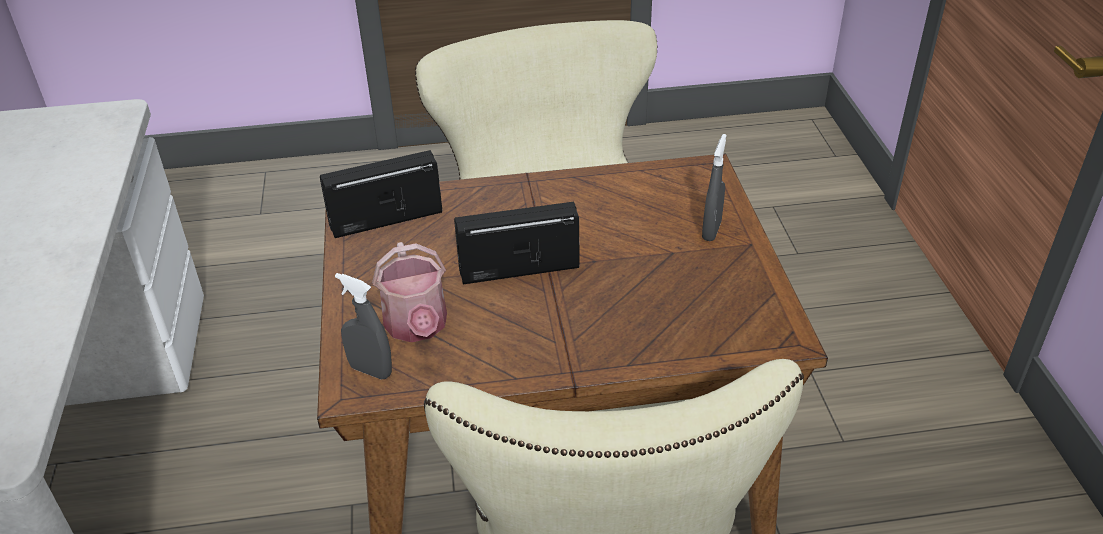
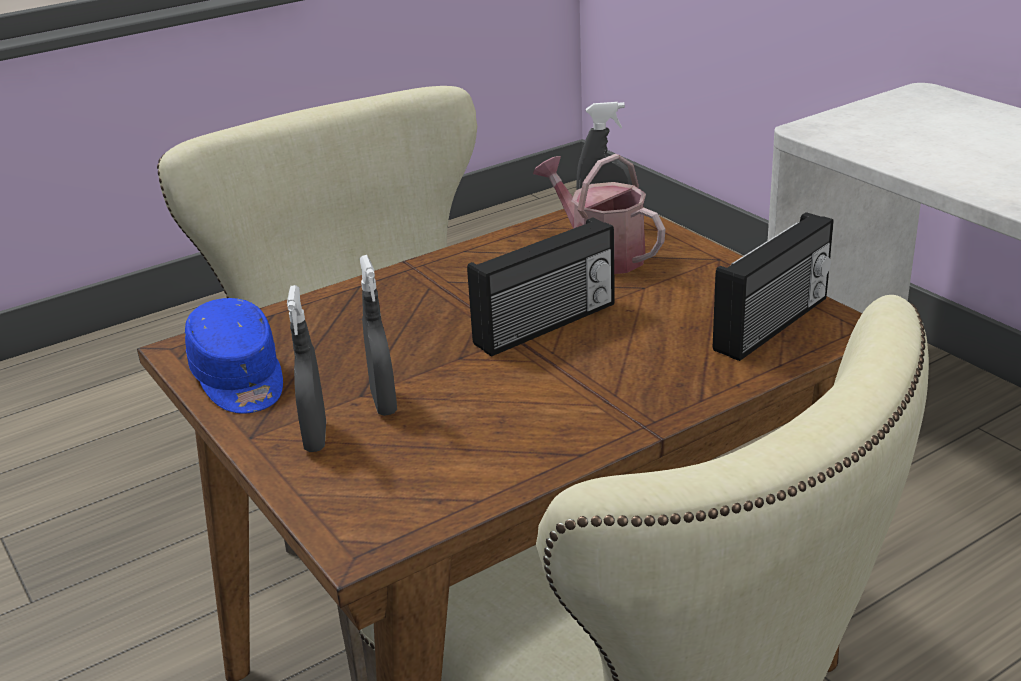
camera: 155 degrees right, 10 degrees down
none -> blue cap [185,298,283,414]
none -> grey spray bottle [360,255,397,416]

